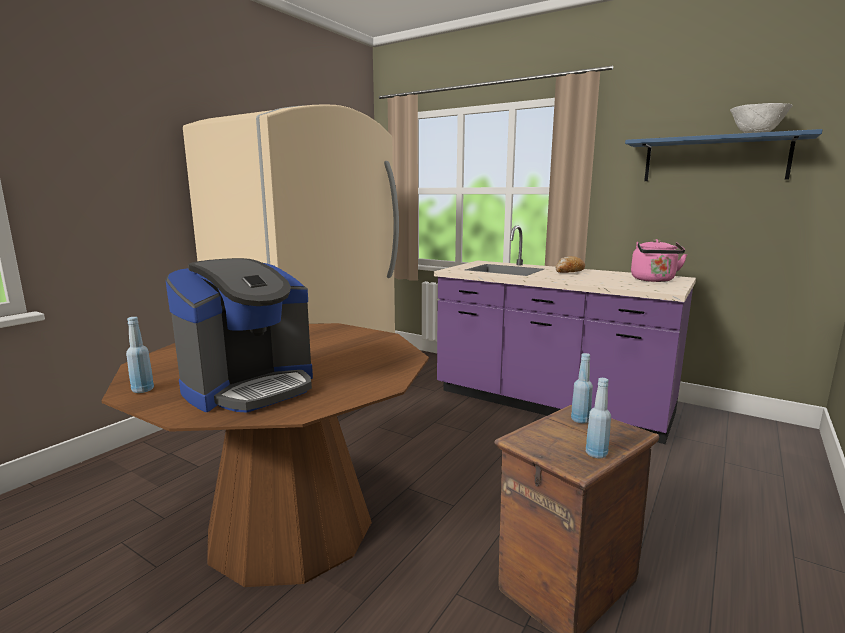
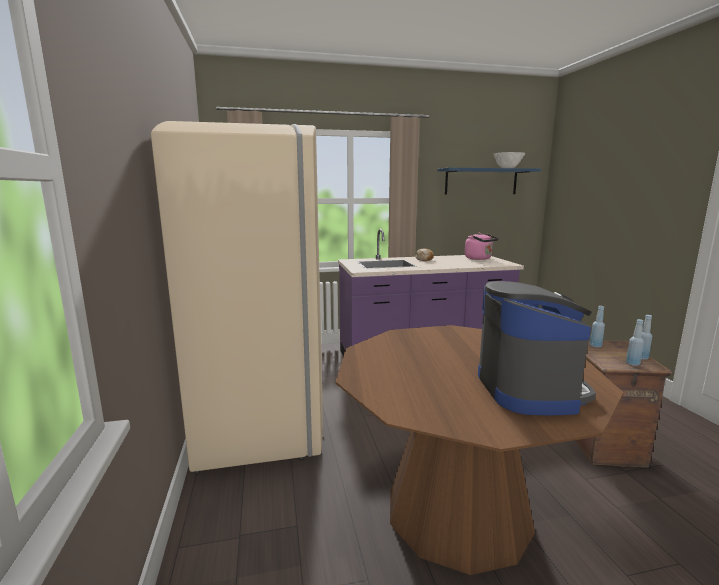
camera: 45 degrees left, 0 degrees up
blue bottle [126,317,154,393] -> blue bottle moved to [626,319,644,366]

